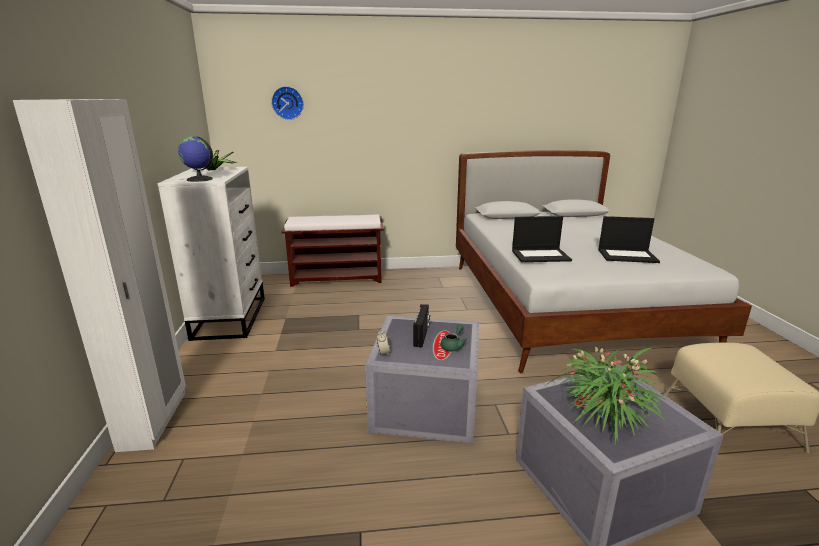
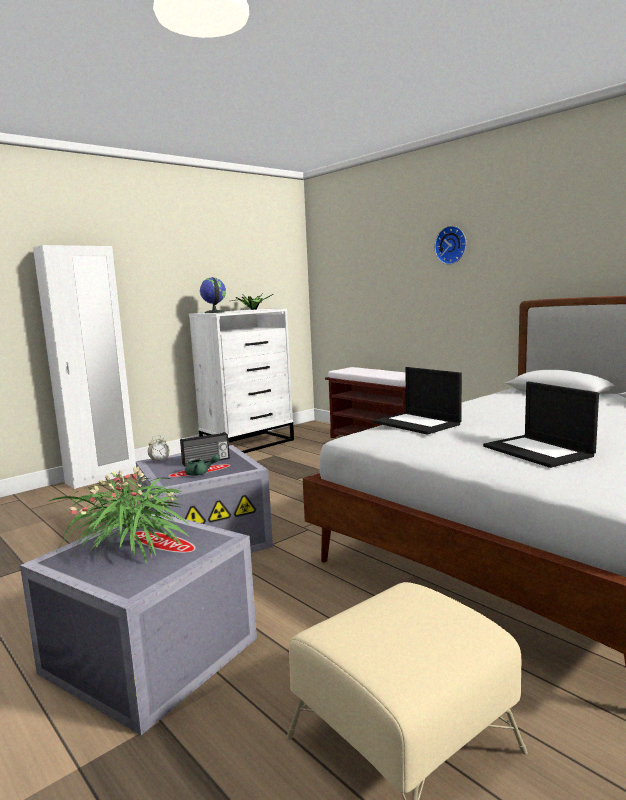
camera: 55 degrees right, 10 degrees down
wall clock [271,86,304,120] -> wall clock moved to [435,226,466,264]

